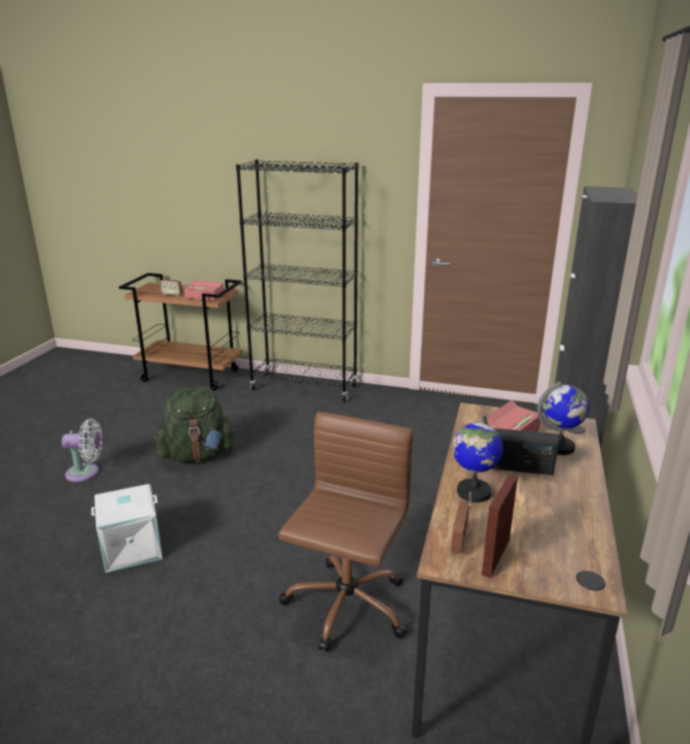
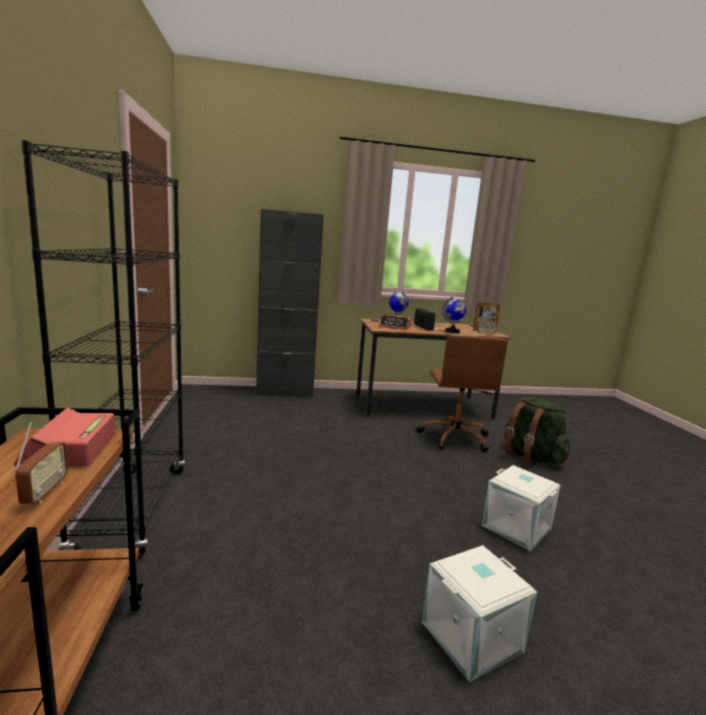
camera: 115 degrees left, 10 degrees down
white fan [62,419,102,482] -> white storage box [422,545,537,682]
green backpack [155,387,236,463] -> green backpack moved to [504,397,570,465]
brown office chair [278,412,413,652] -> brown office chair turned 90 degrees counterclockwise [417,335,508,452]

